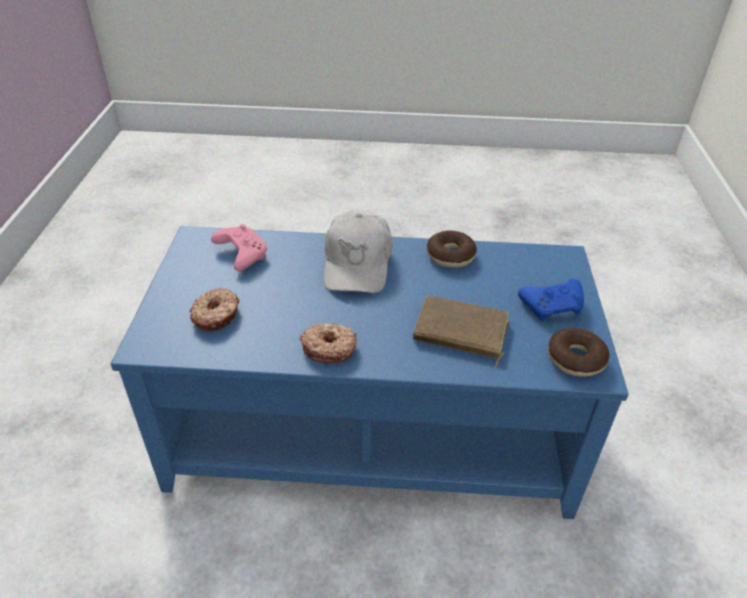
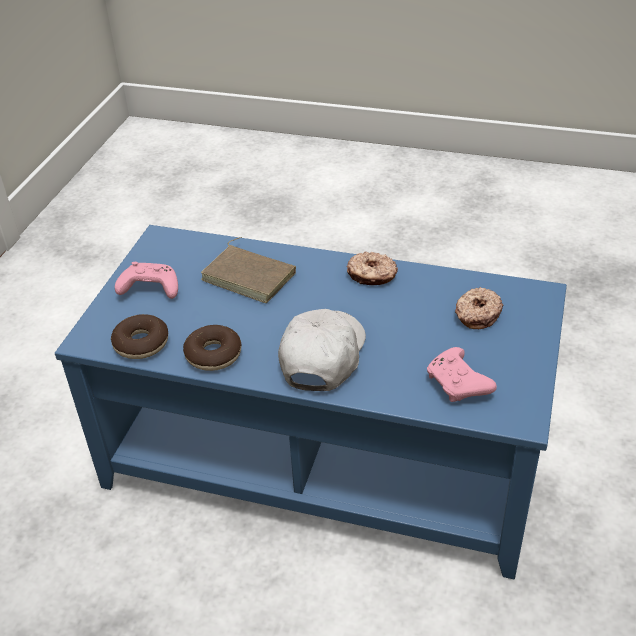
camera: 165 degrees left, 0 degrees up
blue game controller [518,279,584,321] -> pink game controller [115,262,178,299]
donut [548,328,609,377] -> donut moved to [111,314,168,359]

